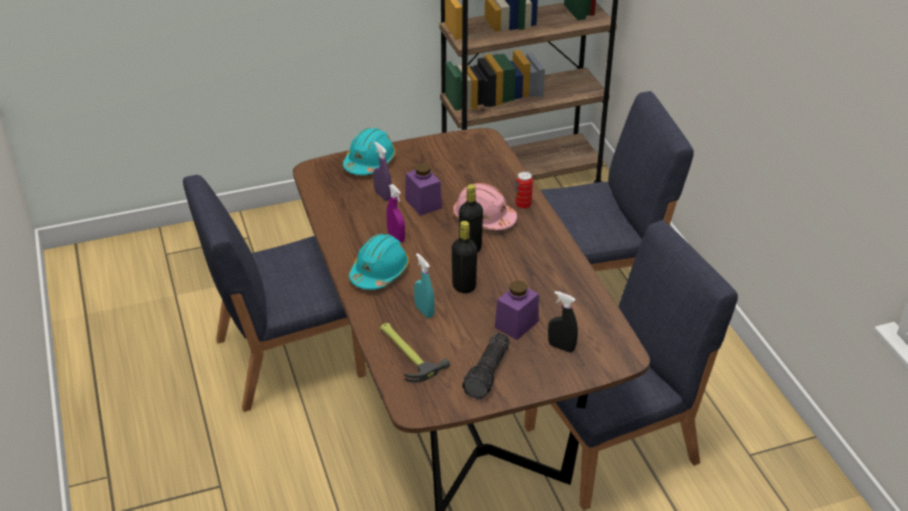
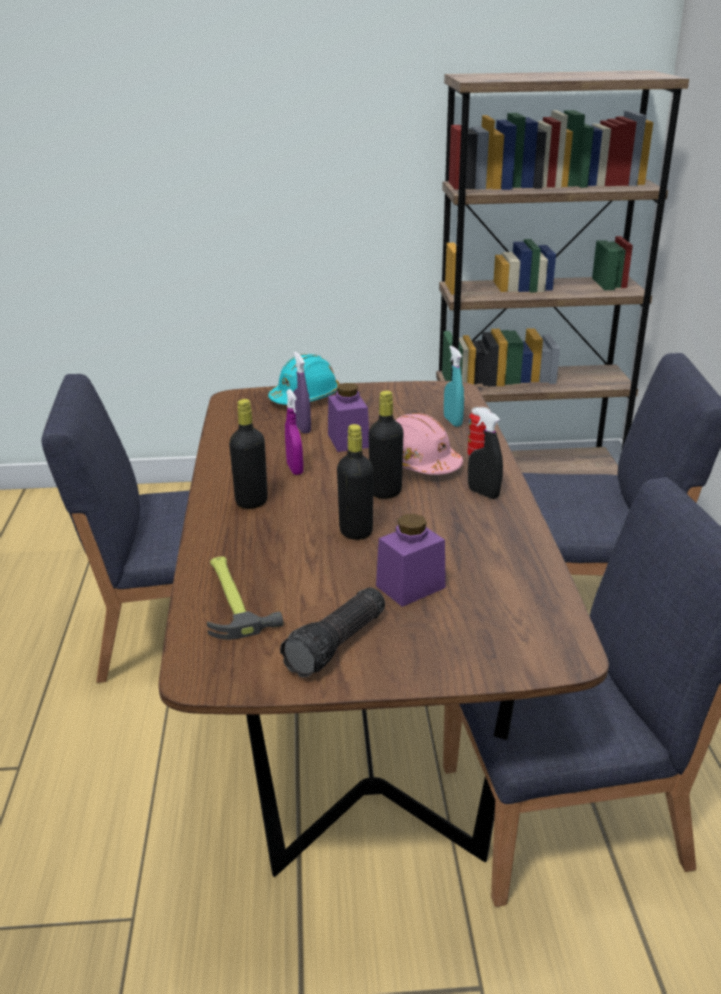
camera: 15 degrees right, 10 degrees down
turquoise hard hat [349,234,409,290] -> black bottle [229,399,268,509]
turquoise spray bottle [414,253,435,318] -> turquoise spray bottle moved to [444,346,464,427]
black spray bottle [548,291,578,352] -> black spray bottle moved to [468,409,503,499]

